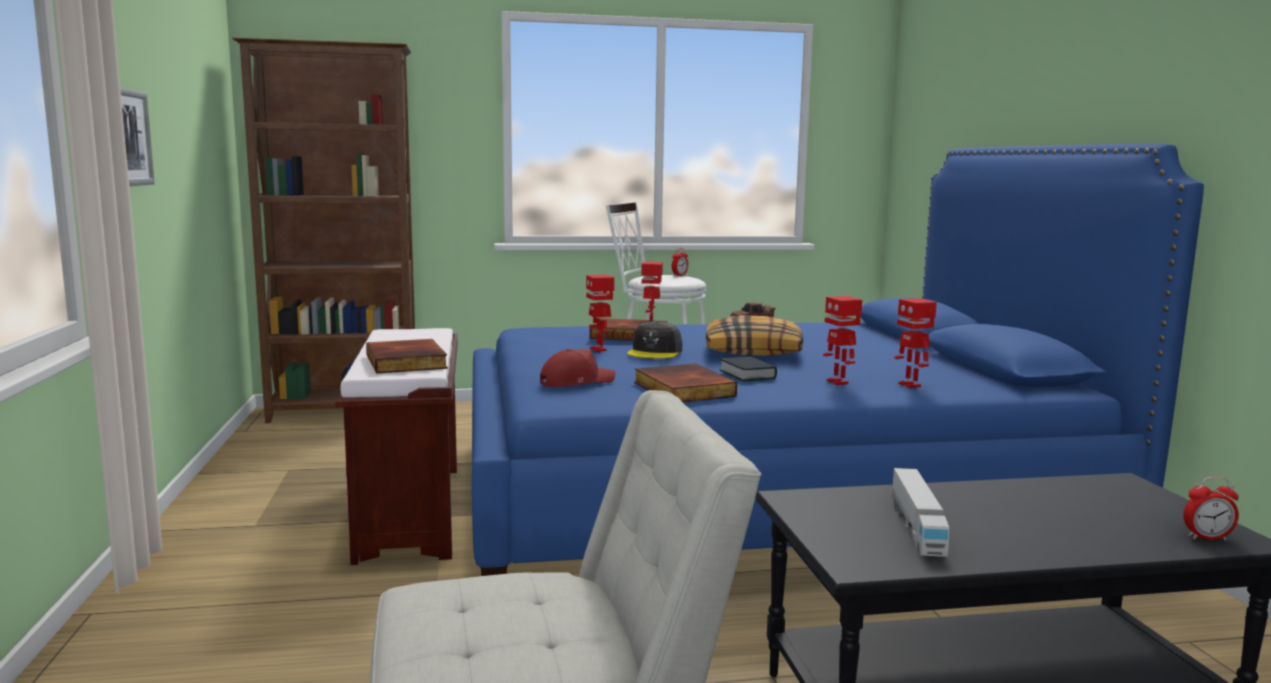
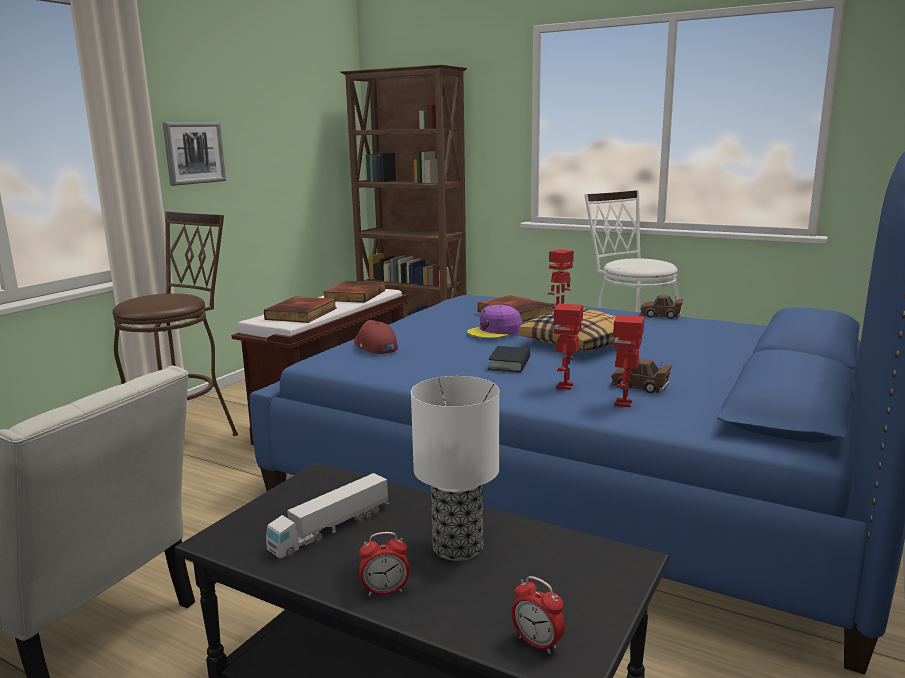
camera: 40 degrees right, 5 degrees up
red cap [540,349,616,387] -> red cap turned 135 degrees counterclockwise [354,320,398,354]
toy robot [586,275,614,352] -> none
grey cap [627,322,682,359] -> purple cap [467,305,522,338]
book [634,364,737,402] -> book moved to [323,281,385,303]
alarm clock [672,248,688,276] -> alarm clock moved to [359,532,410,596]
none -> brown stool [112,212,238,436]
none -> table lamp [411,376,499,561]
none -> brown toy car [611,358,672,393]

